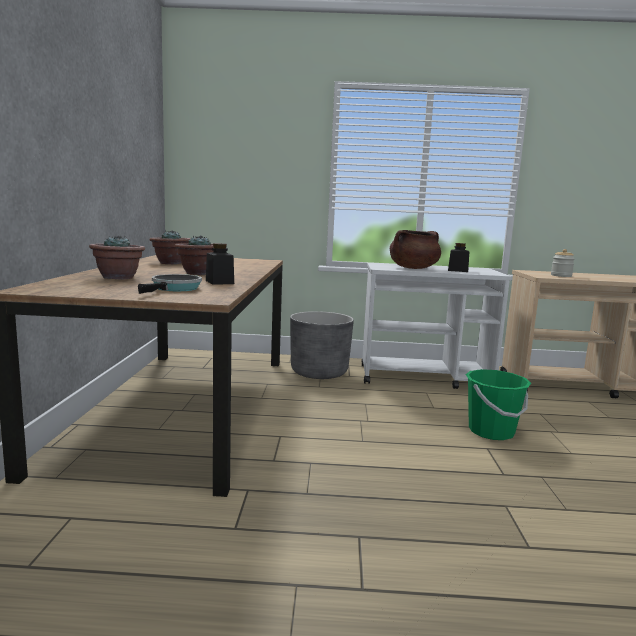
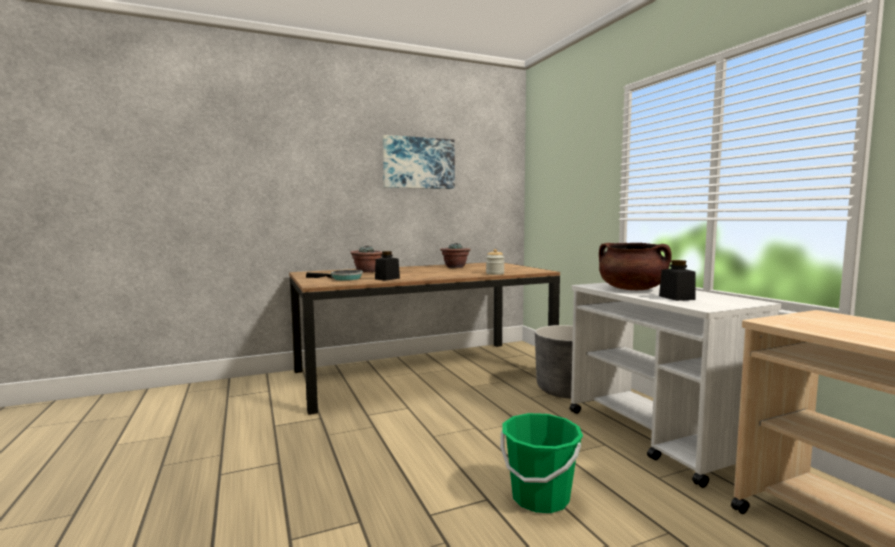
camera: 65 degrees right, 5 degrees down
potted plant [175,235,214,275] -> none
jar [551,249,575,277] -> jar moved to [486,249,505,275]
none -> picture [383,135,455,189]

